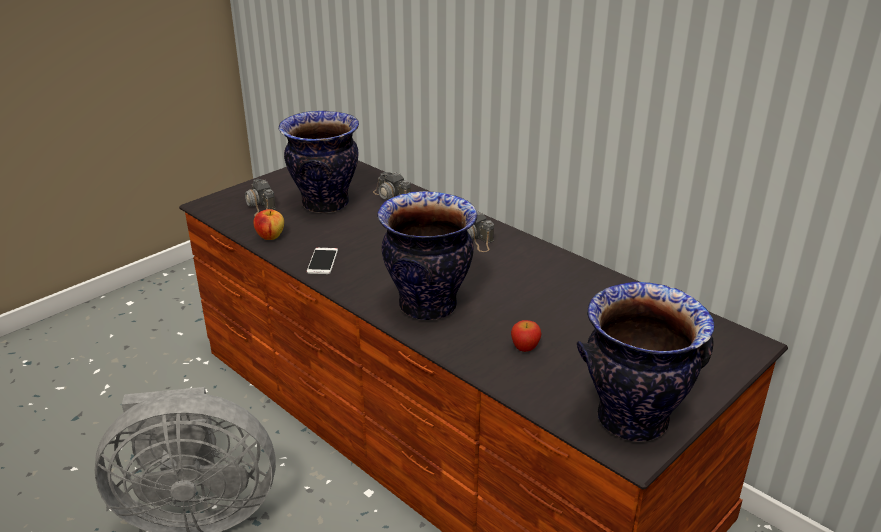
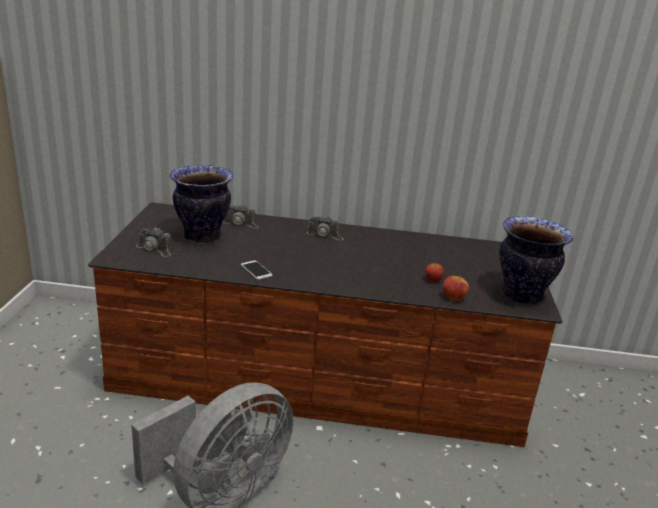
camera: 40 degrees left, 5 degrees down
apple [253,209,284,240] -> apple moved to [443,276,469,301]
vase [377,191,478,320] -> none

